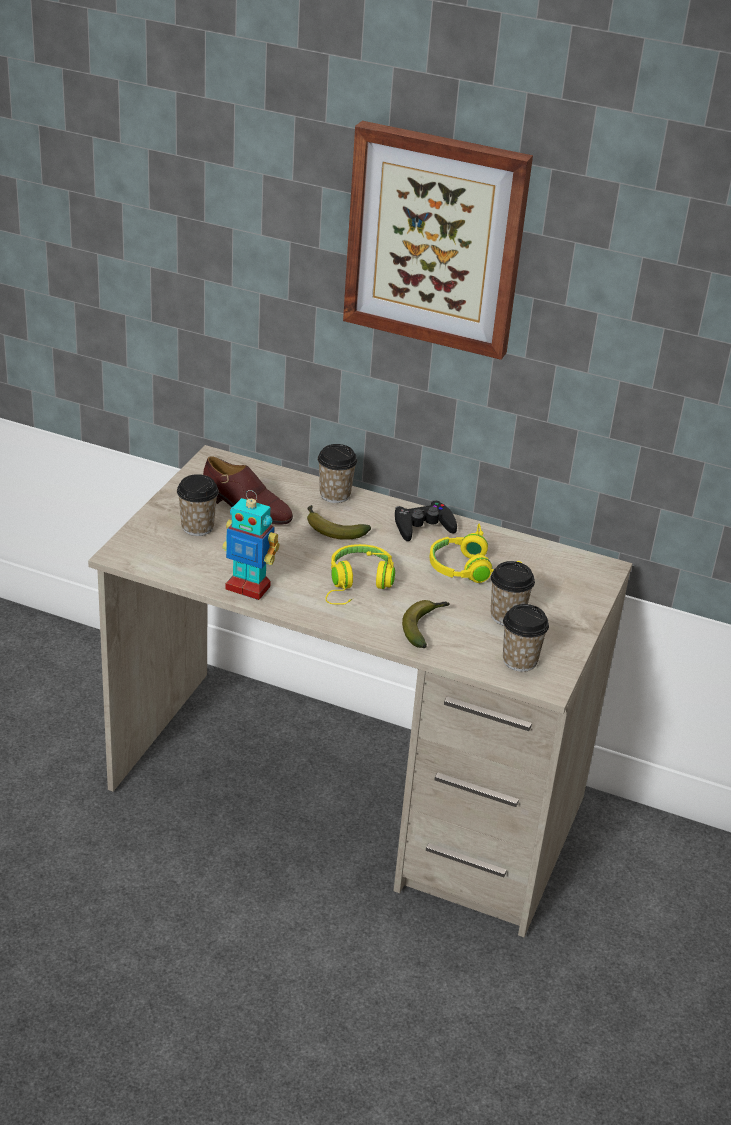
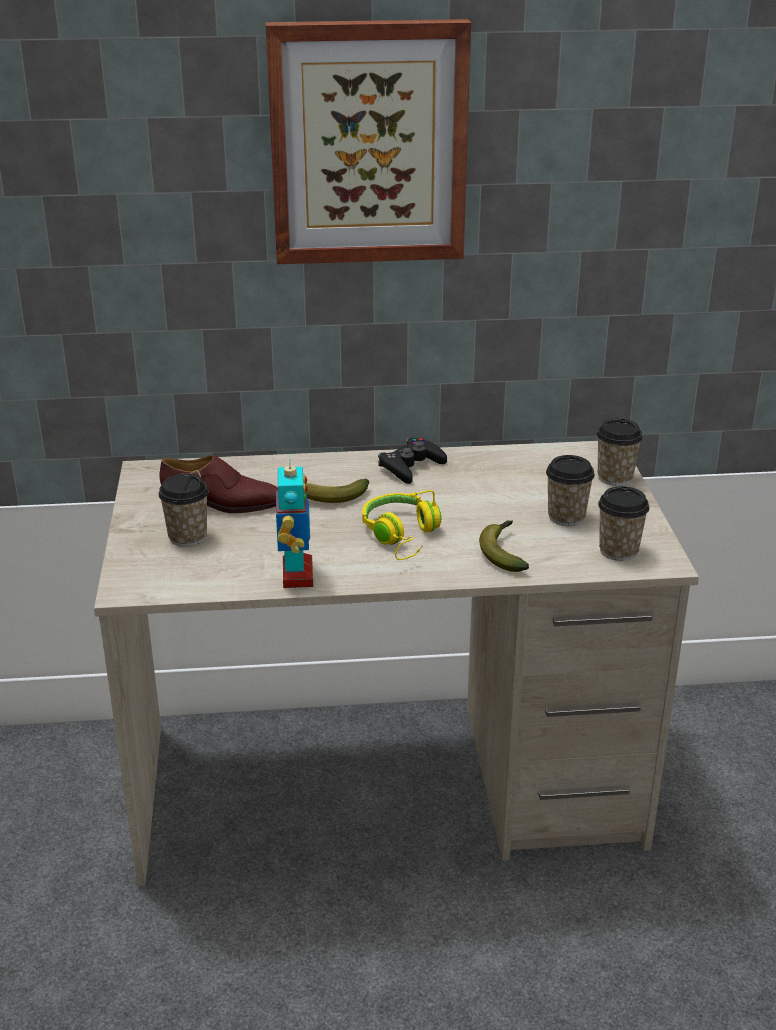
camera: 25 degrees left, 5 degrees down
toy robot [222,490,280,600] -> toy robot turned 90 degrees counterclockwise [276,454,313,588]
cup [318,444,357,503] -> cup moved to [597,418,643,486]
yellow headphones [430,523,522,583] -> none

